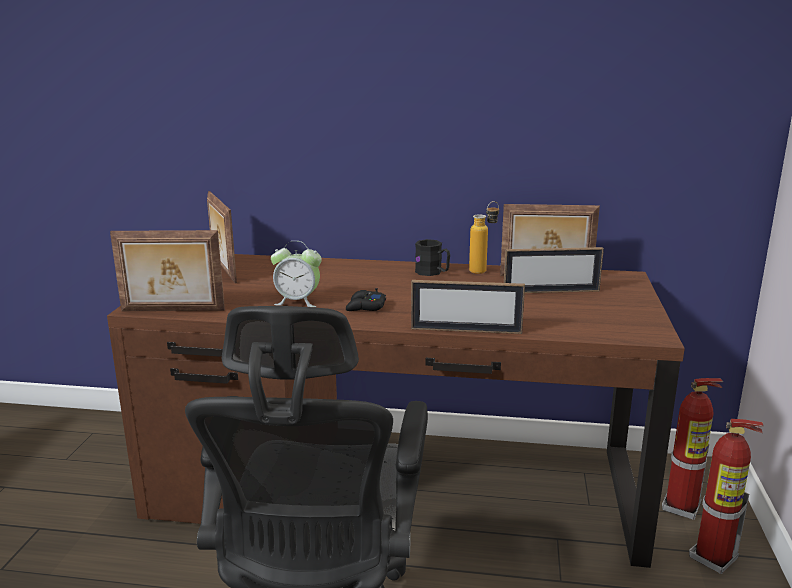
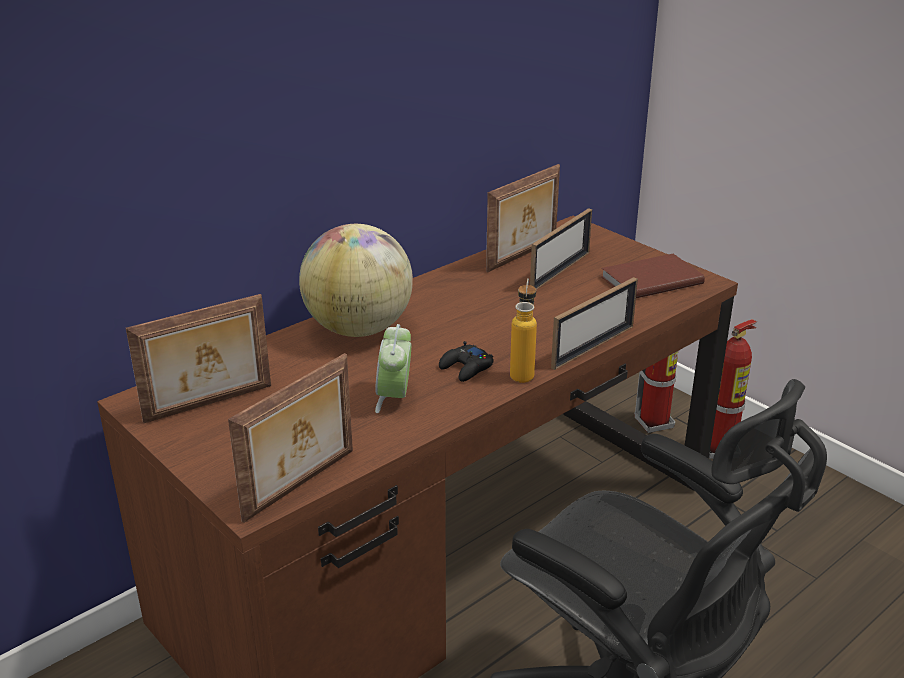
camera: 50 degrees left, 10 degrees up
picture frame [207,191,237,283] -> picture frame turned 45 degrees counterclockwise [126,294,271,423]
alarm clock [271,241,322,307] -> alarm clock turned 135 degrees clockwise [375,324,411,413]
black mug [415,239,450,276] -> none
bottle [469,201,499,274] -> bottle moved to [510,278,537,383]
none -> globe [299,224,413,337]
none -> brown book [601,254,705,298]

